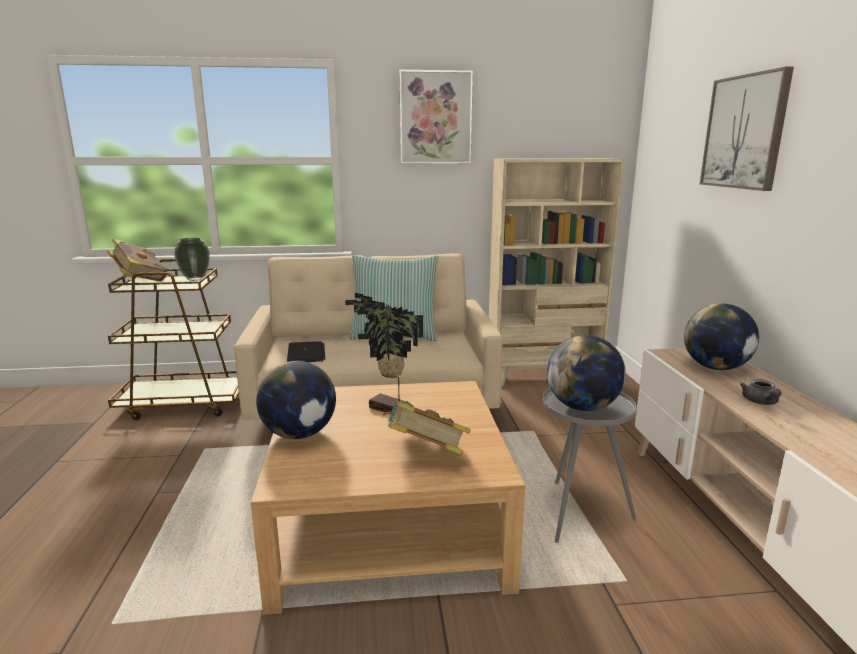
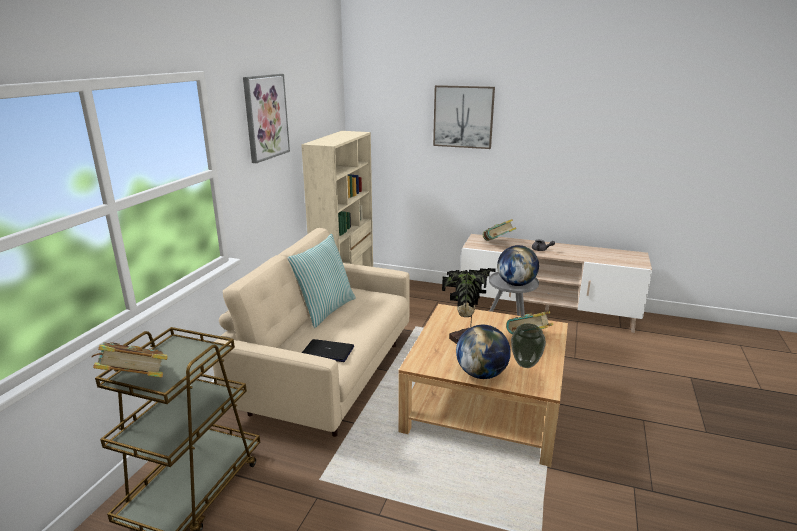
camera: 65 degrees left, 5 degrees up
vase [174,238,210,281] -> vase moved to [511,324,546,368]
globe [684,303,759,370] -> book [483,219,516,241]

